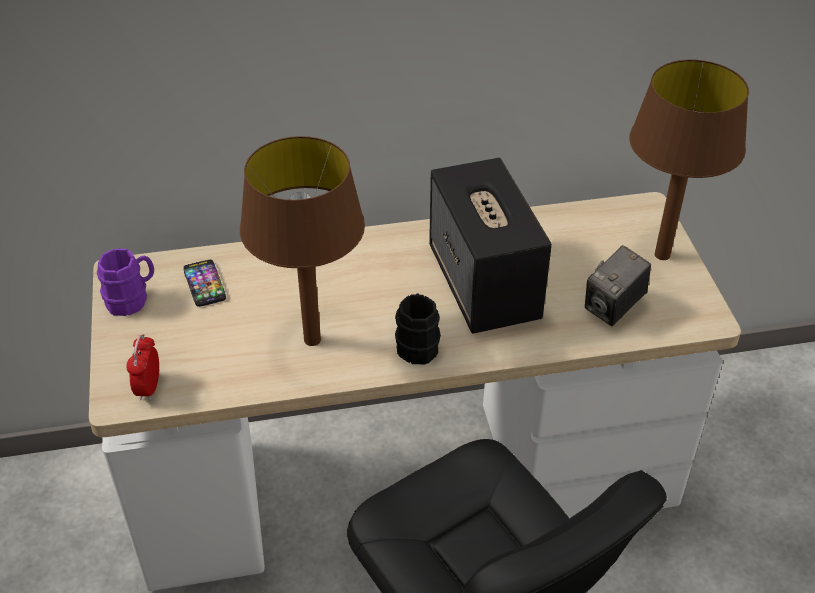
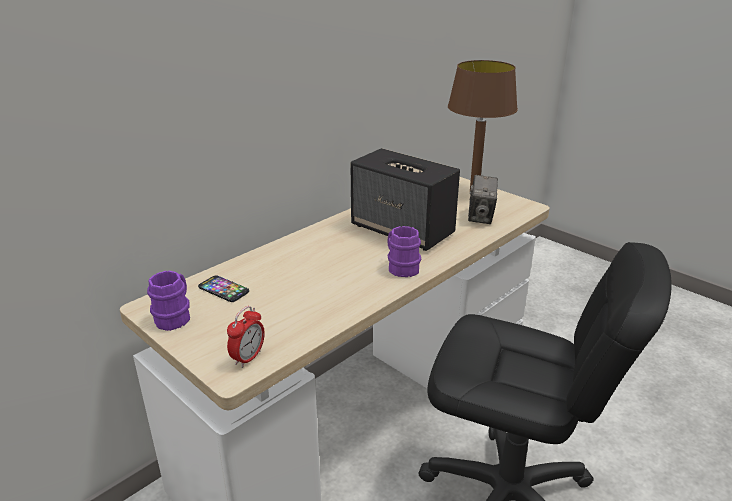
camera: 35 degrees left, 15 degrees down
alarm clock [126,334,159,401] -> alarm clock turned 120 degrees counterclockwise [227,306,265,368]
brown table lamp [240,136,365,346] -> none
black mug [395,293,441,364] -> purple mug [387,226,421,277]

